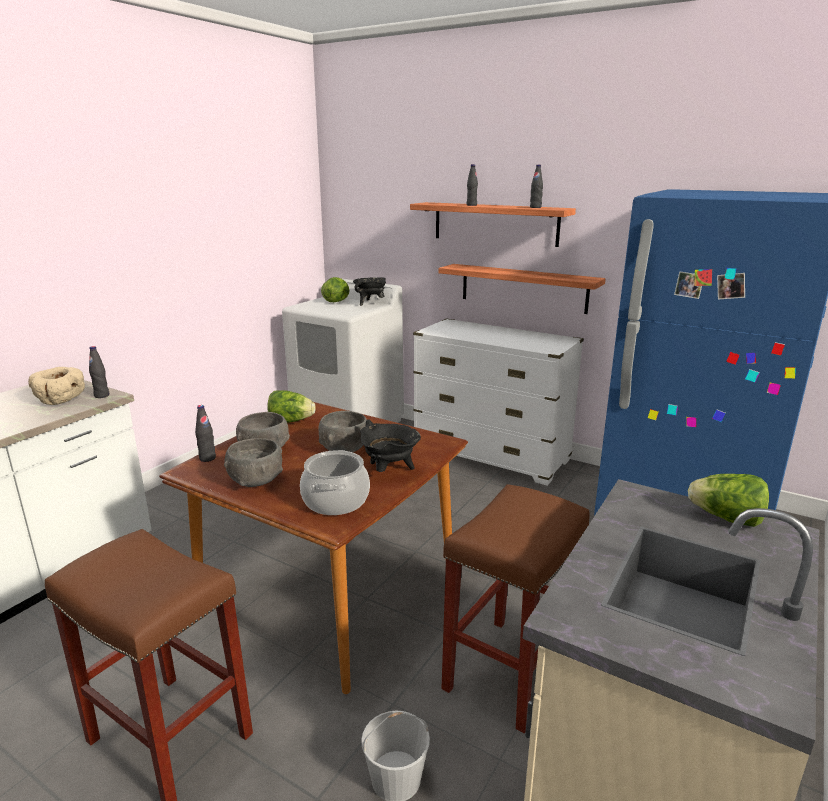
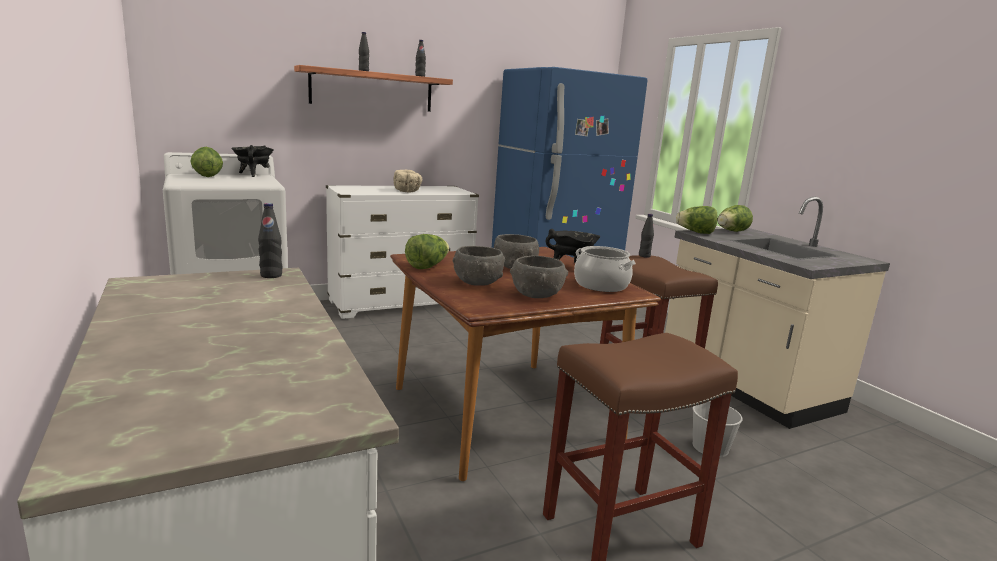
camera: 60 degrees left, 5 degrees down
beige bowl [28,367,85,405] -> beige bowl moved to [394,169,422,192]
black bottle [195,405,216,462] -> black bottle moved to [639,214,654,258]
shelf [439,264,606,314] -> none
none -> lettuce [676,206,718,234]

